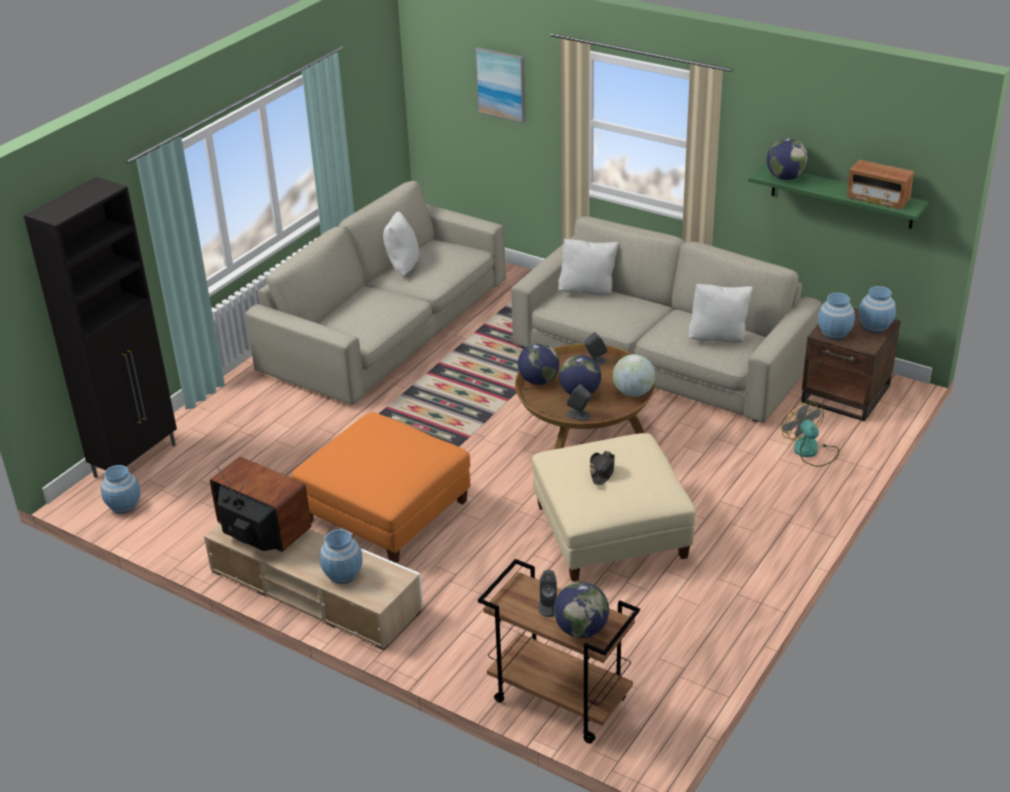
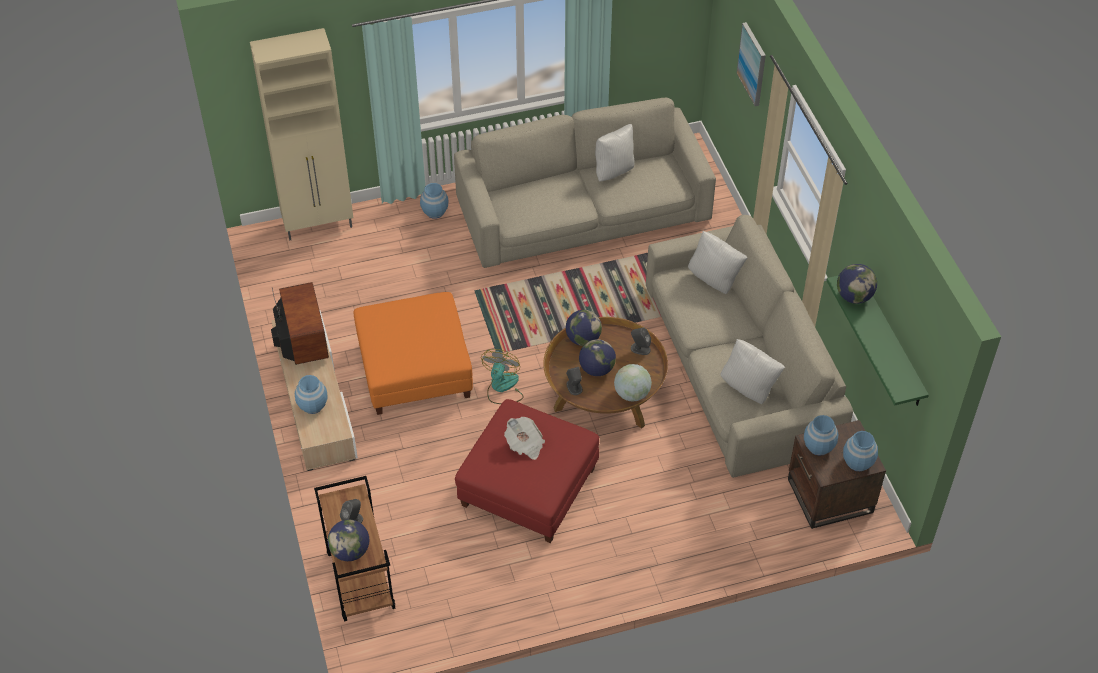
camera: 40 degrees right, 15 degrees up
black cabinet [24,177,177,478] -> beige cabinet [250,28,353,241]
blue vase [101,465,140,514] -> blue vase moved to [420,183,449,219]
beige ottoman [532,433,696,581] -> red ottoman [455,399,599,543]
black hat [590,451,615,486] -> newspaper [504,417,545,460]
fan [781,402,839,467] -> fan moved to [481,349,524,404]
radio [847,160,914,210] -> none

